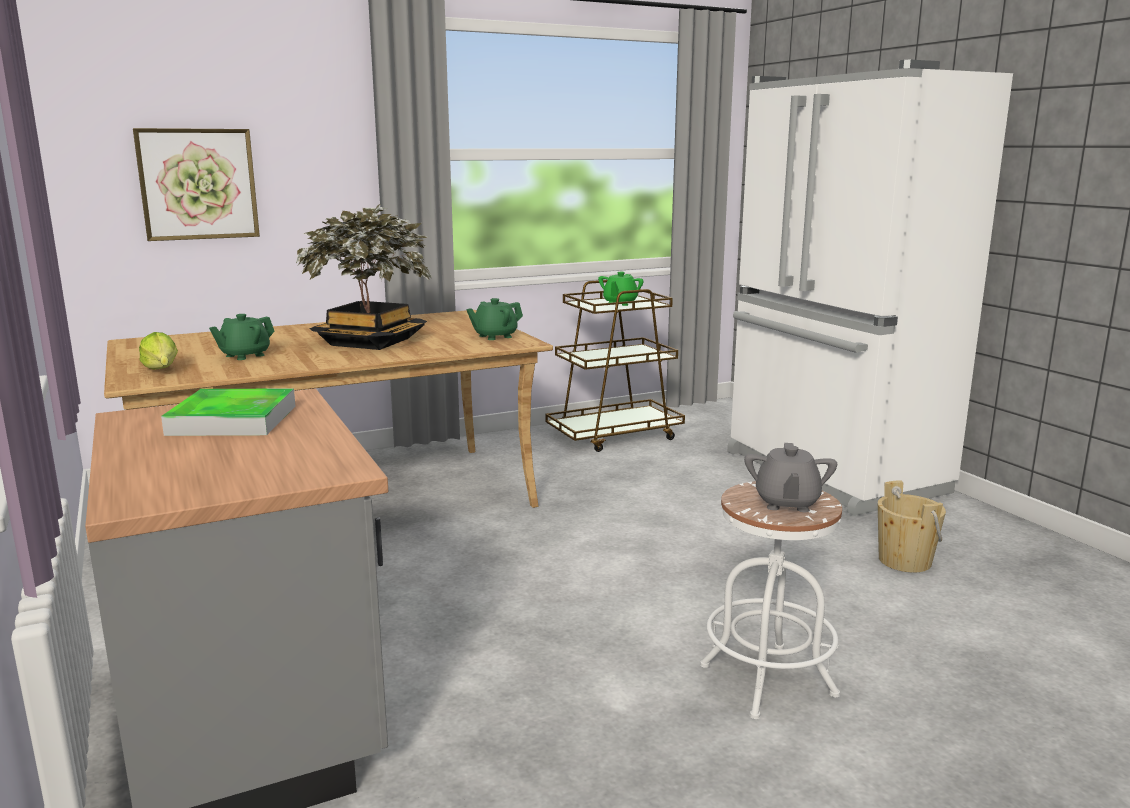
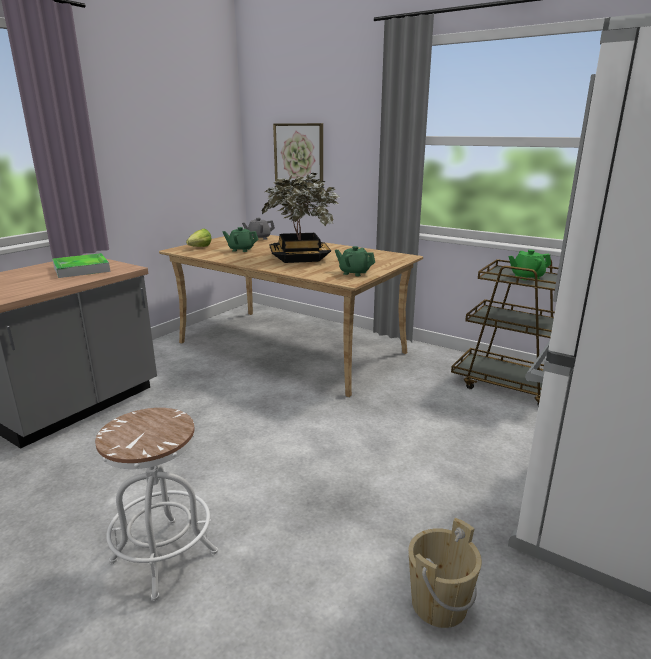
camera: 60 degrees right, 5 degrees up
grey teapot [744,443,837,512] -> grey teapot moved to [242,218,275,240]

